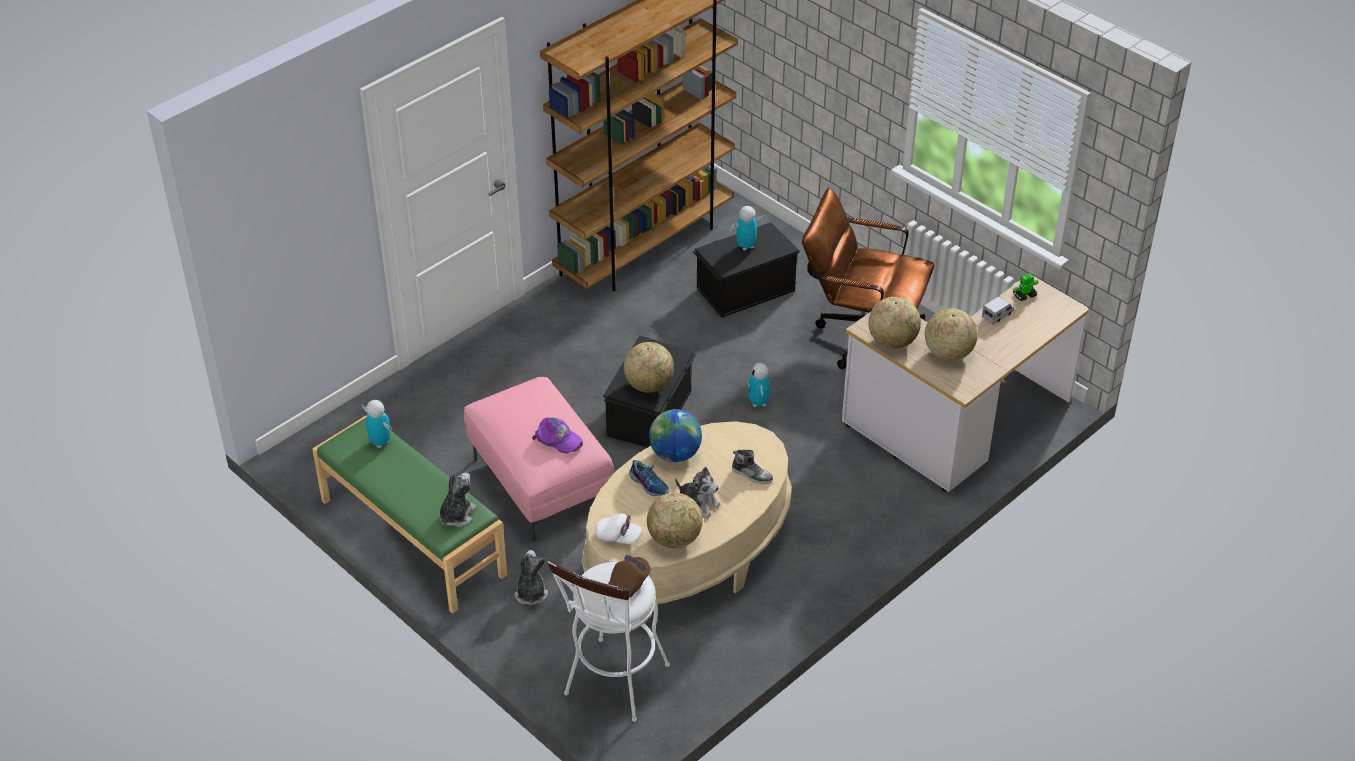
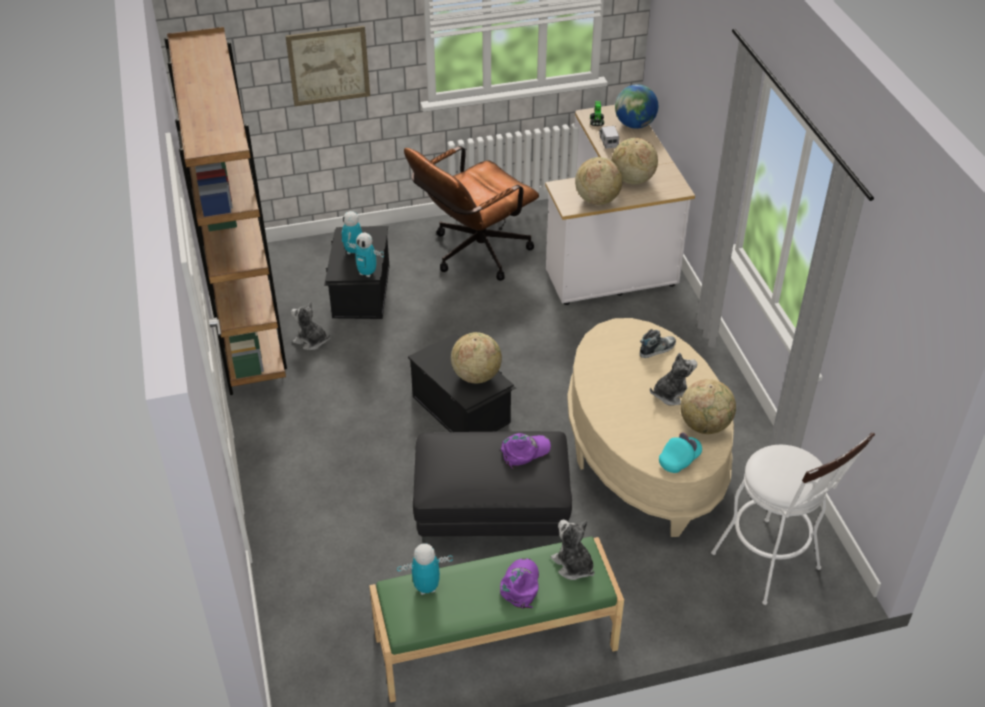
camera: 60 degrees left, 0 degrees up
pink ottoman [464,377,614,541] -> black ottoman [413,431,572,544]
plush toy [515,550,548,605] -> plush toy moved to [291,302,331,350]
white cap [595,514,642,544] -> turquoise cap [659,433,702,473]
brown cap [608,555,650,598] -> none
shoe [629,460,670,496] -> none
globe [649,409,702,462] -> globe moved to [615,84,658,129]
toy robot [748,363,770,407] -> toy robot moved to [346,233,384,277]
none -> picture [286,26,370,106]
none -> purple cap [500,558,539,609]

